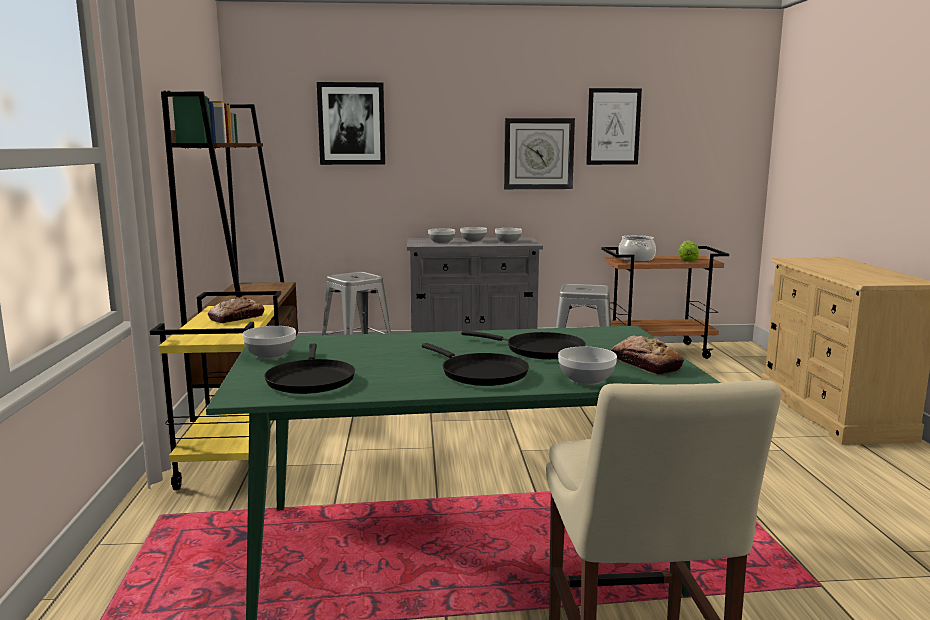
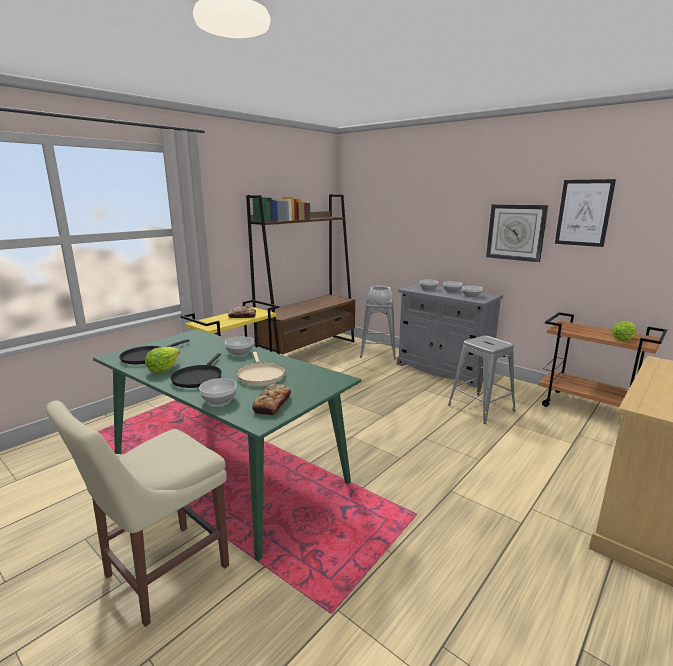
camera: 45 degrees right, 5 degrees up
bowl [242,326,296,359] -> bowl moved to [225,337,253,356]
picture [317,82,385,165] -> none
black frying pan [461,330,586,359] -> beige frying pan [236,352,286,385]
cooking pot [618,235,656,262] -> cooking pot moved to [369,286,392,304]
none -> lettuce [145,347,180,373]

